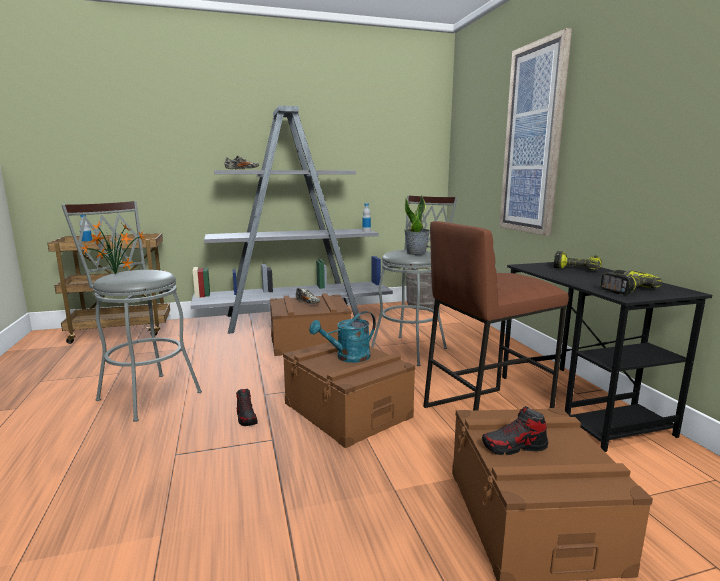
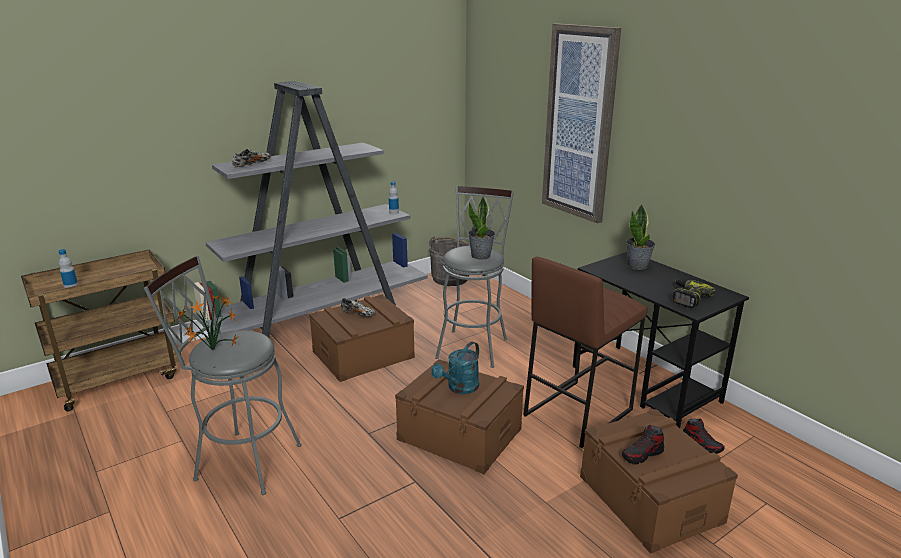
camera: 20 degrees left, 10 degrees up
shoe [236,389,257,426] -> shoe moved to [683,418,725,454]
power drill [553,251,602,270] -> potted plant [626,204,655,270]

